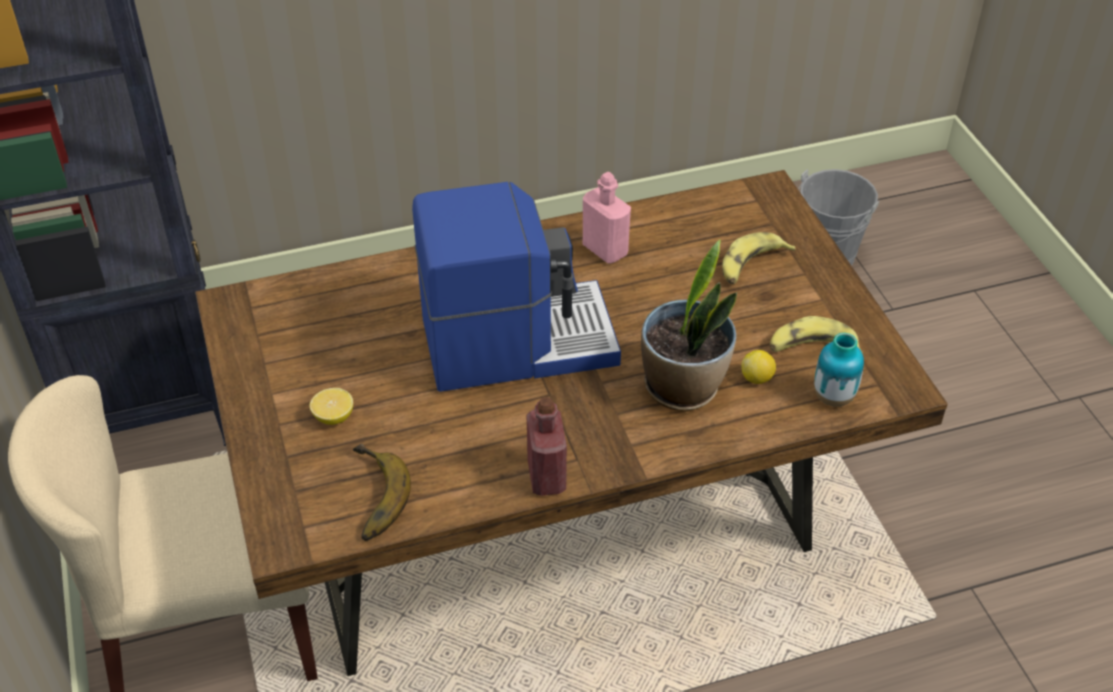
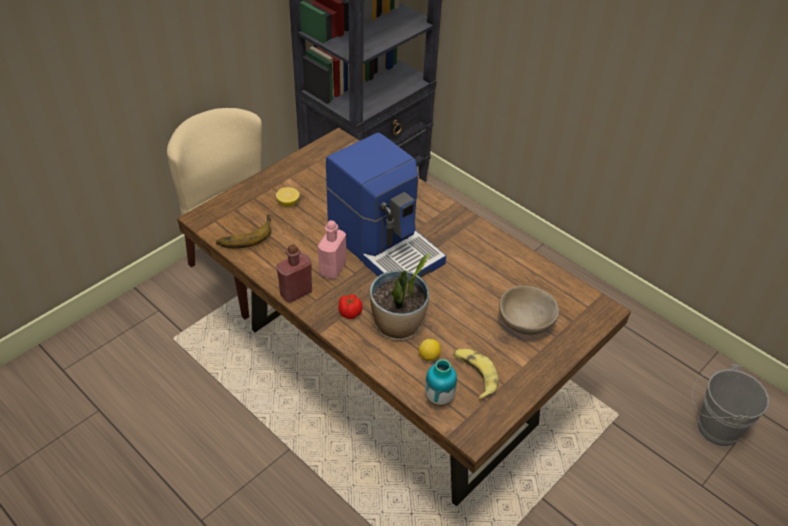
camera: 60 degrees right, 0 degrees up
pink bottle [583,172,631,264] -> pink bottle moved to [318,220,346,279]
banana [722,232,796,284] -> beige bowl [499,286,559,335]
none -> tomato [338,294,363,319]

